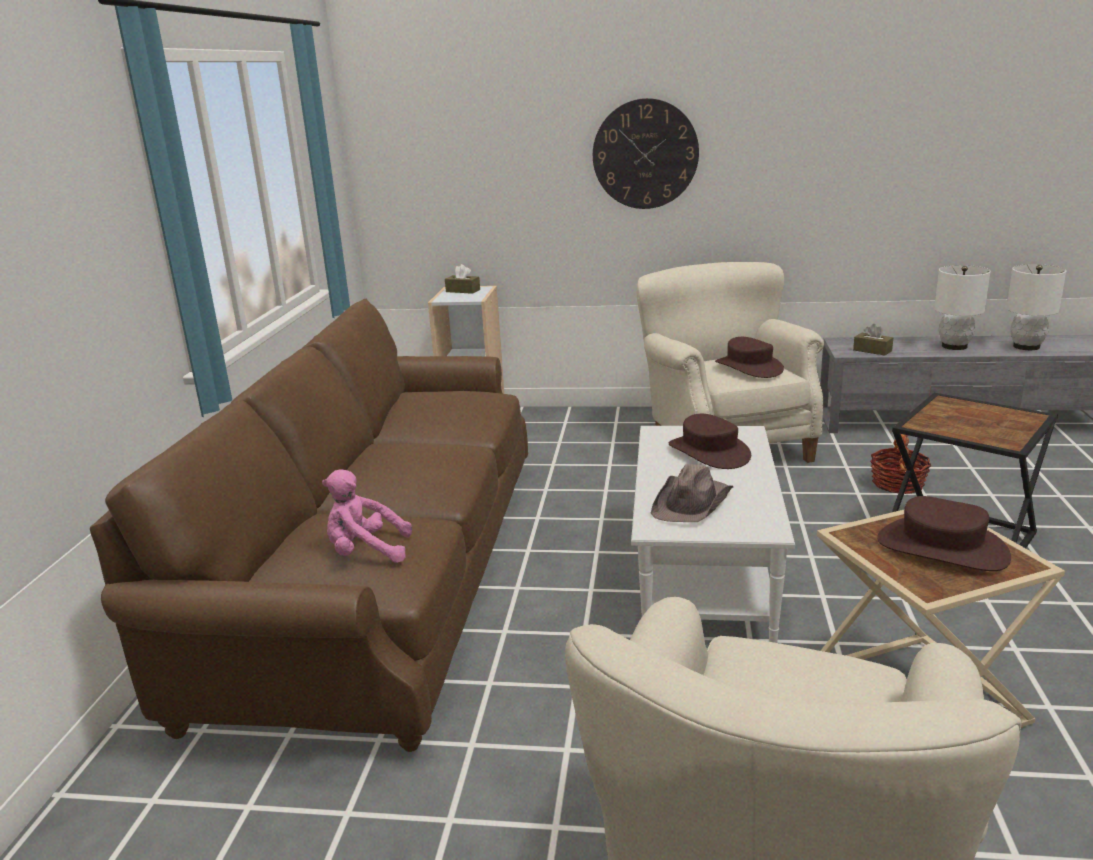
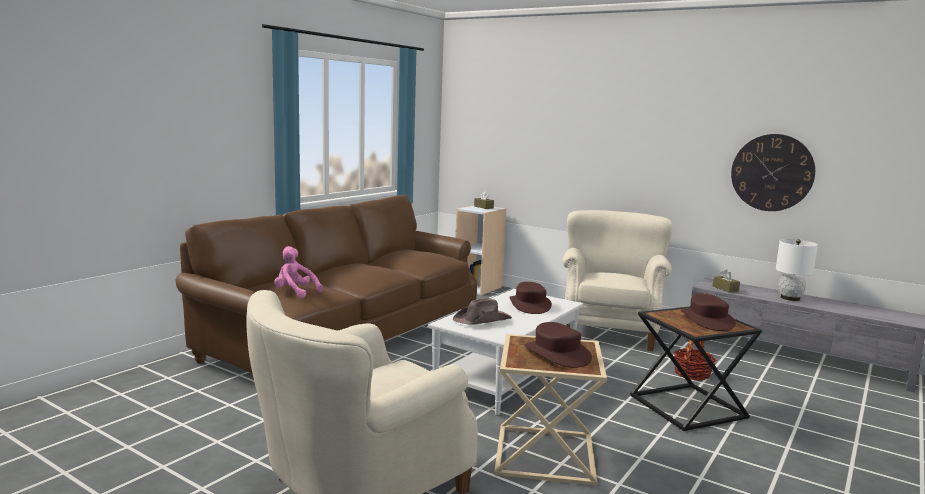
camera: 25 degrees right, 10 degrees down
wall clock [593,98,699,209] -> wall clock moved to [731,134,815,211]
brown hat [715,337,784,378] -> brown hat moved to [681,293,736,331]
white table lamp [1006,264,1066,350] -> none

